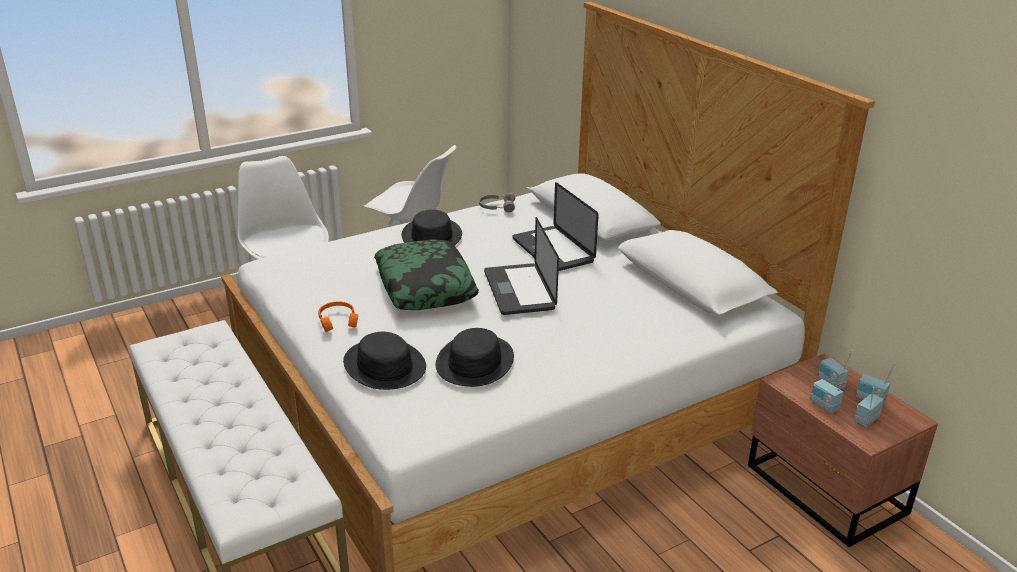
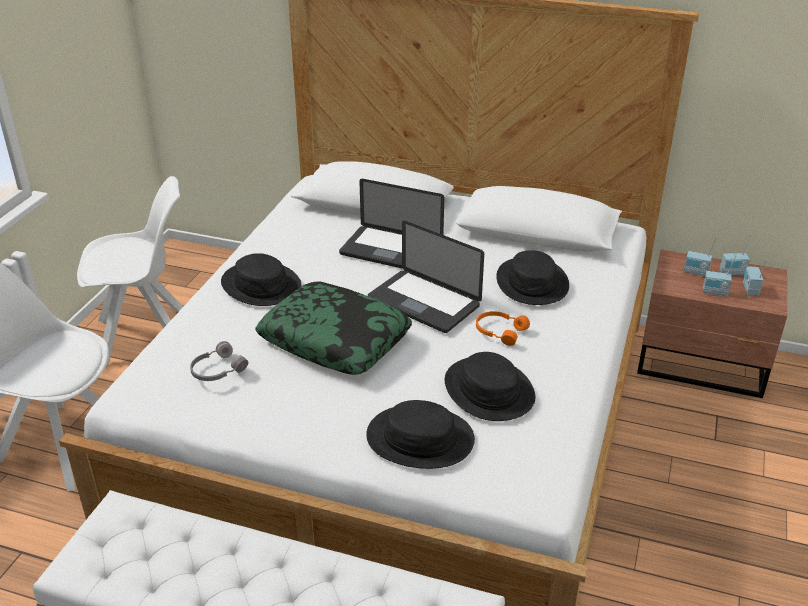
camera: 40 degrees left, 5 degrees up
orange headphones [318,302,358,332] -> orange headphones moved to [476,311,530,346]
grey headphones [479,192,515,213] -> grey headphones moved to [190,341,248,381]
none -> black hat [496,250,569,305]

